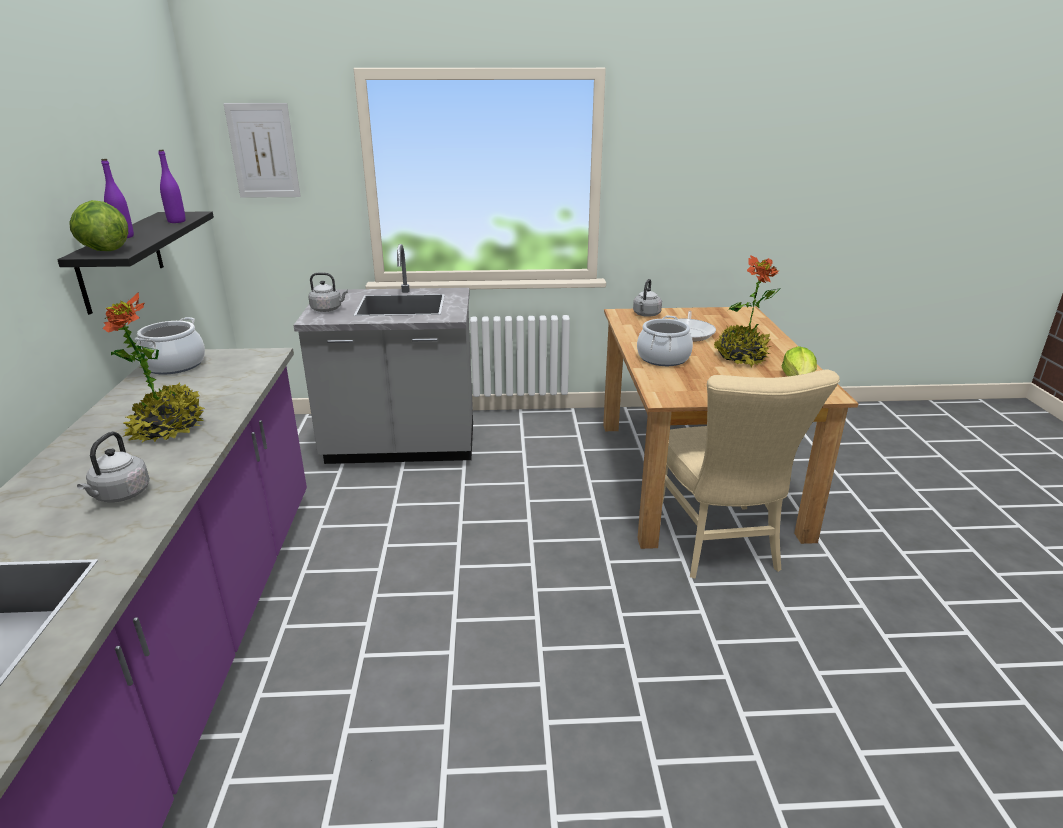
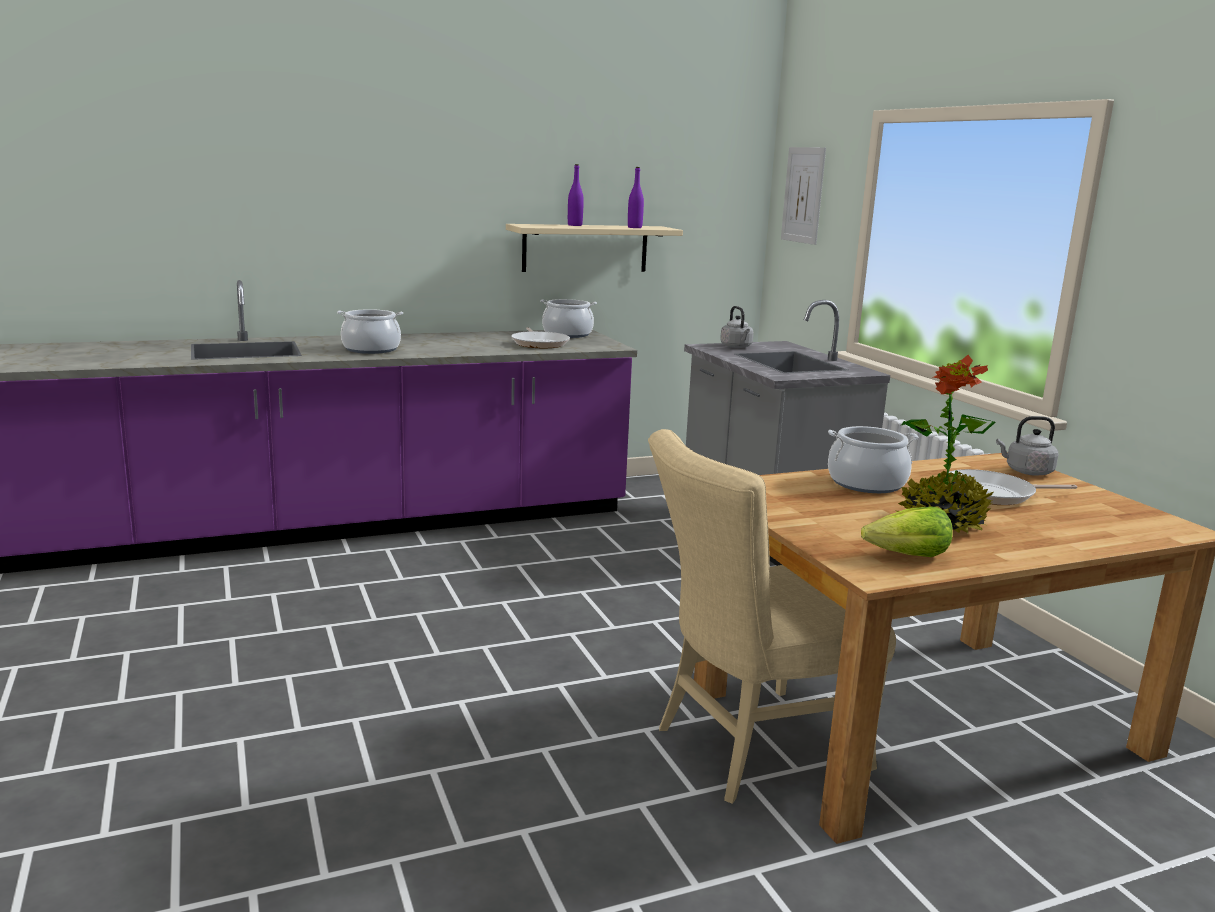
camera: 70 degrees right, 10 degrees down
black shelf [58,211,214,315] -> beige shelf [506,224,683,272]
lettuce [69,200,128,251] -> none
grey kettle [77,431,150,503] -> cooking pot [337,309,403,354]
potted plant [103,292,205,442] -> none
none -> frying pan [511,327,570,348]

